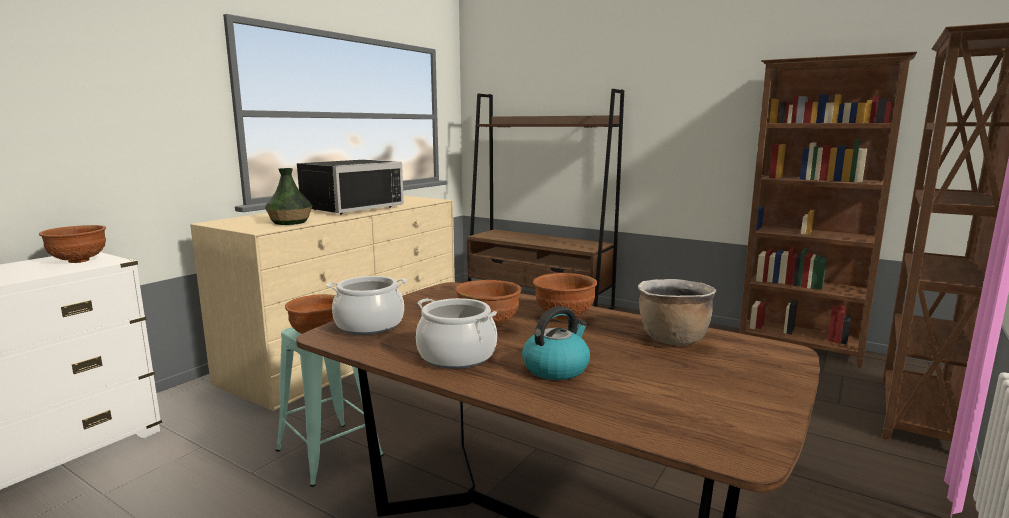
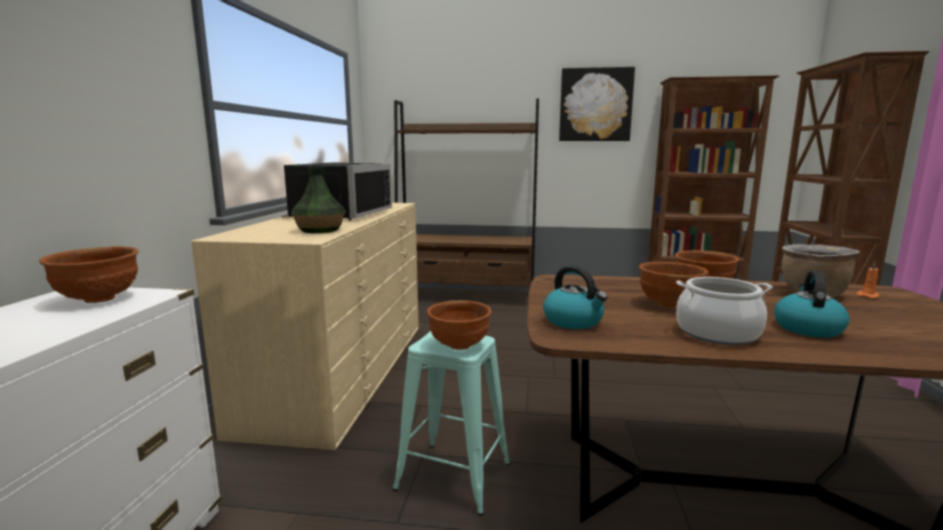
camera: 25 degrees left, 0 degrees up
cooking pot [327,276,407,335] -> kettle [543,265,608,329]
none -> picture [559,67,635,141]
none -> orange candle [856,261,880,298]

